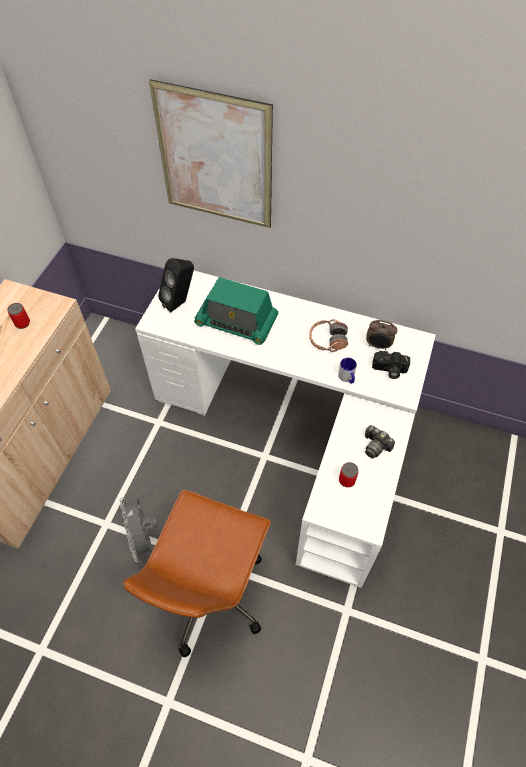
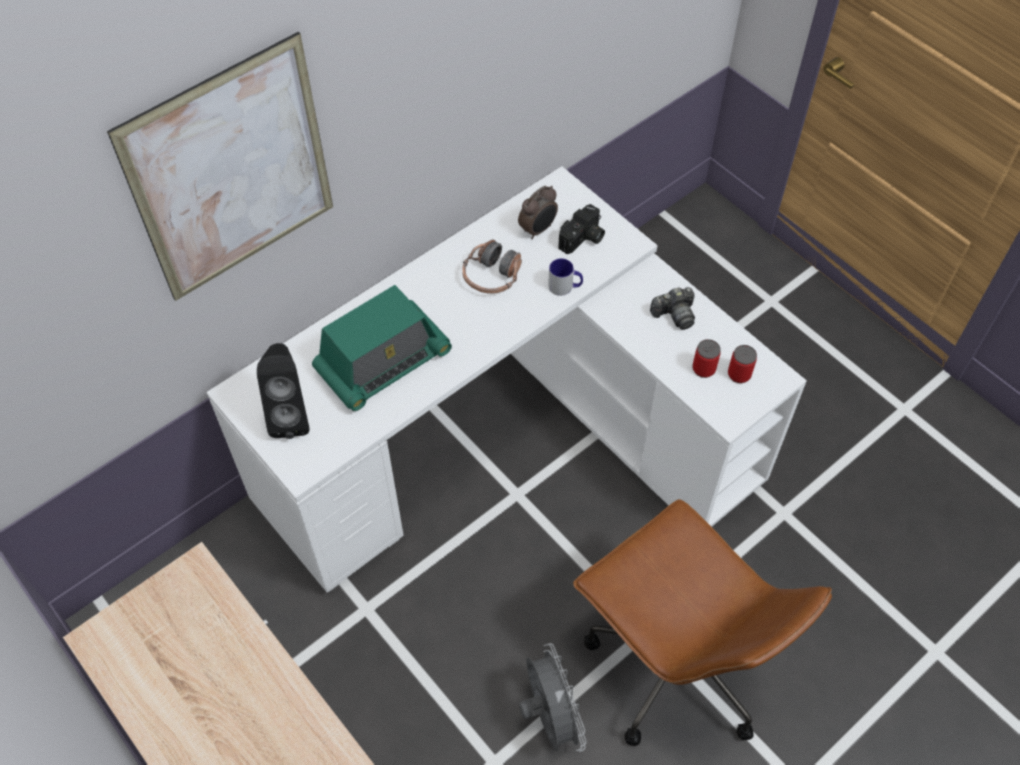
camera: 60 degrees left, 0 degrees up
can [7,303,30,329] -> can moved to [728,345,757,383]
grey fan [119,497,158,562] -> grey fan turned 120 degrees counterclockwise [519,643,587,752]

